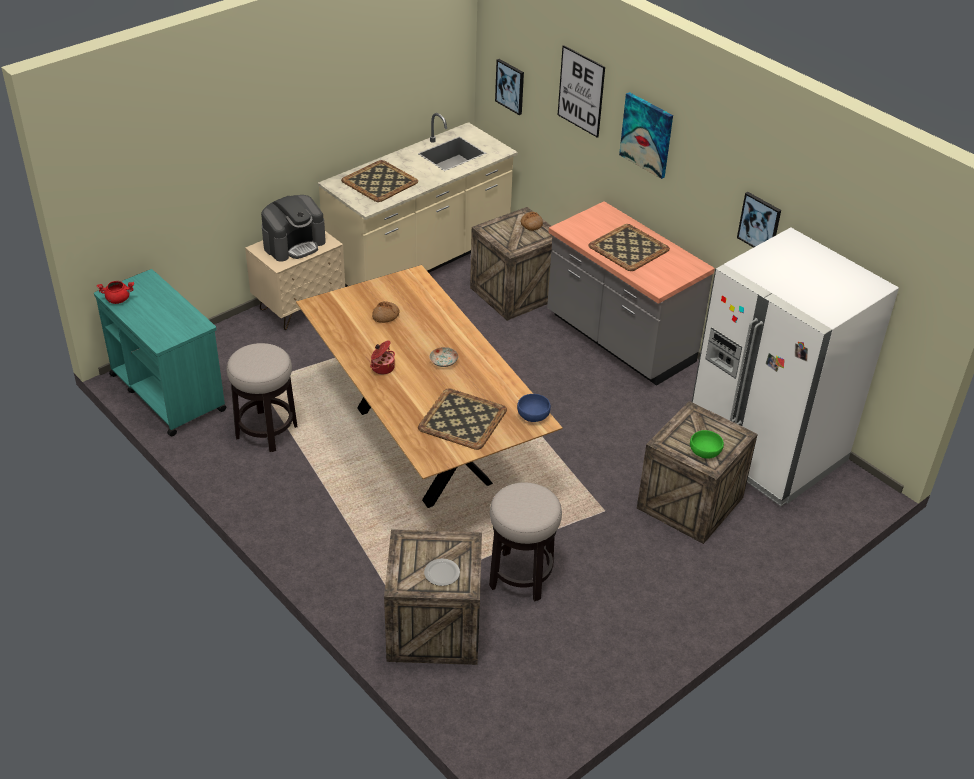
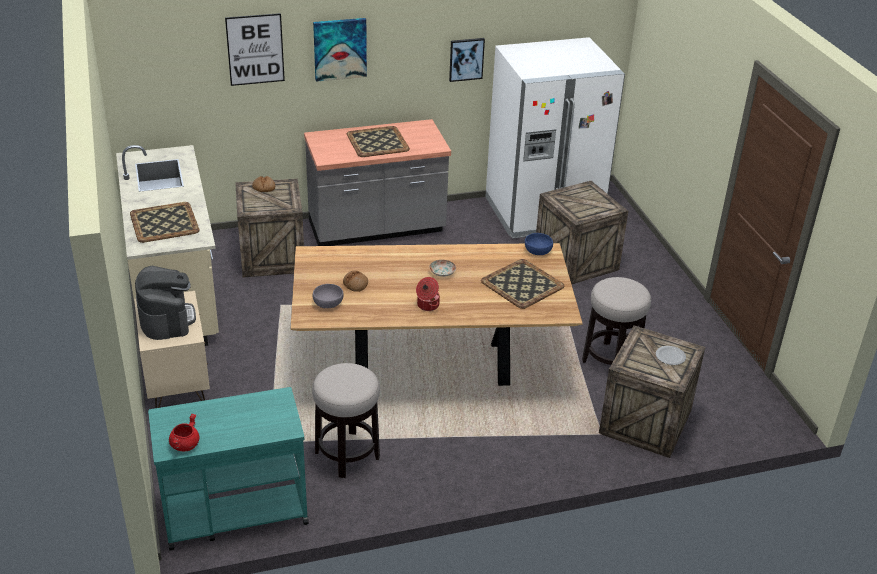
camera: 65 degrees left, 5 degrees down
picture [495,59,524,115] -> none
green bowl [690,430,724,459] -> none
none -> grey bowl [313,284,344,308]

